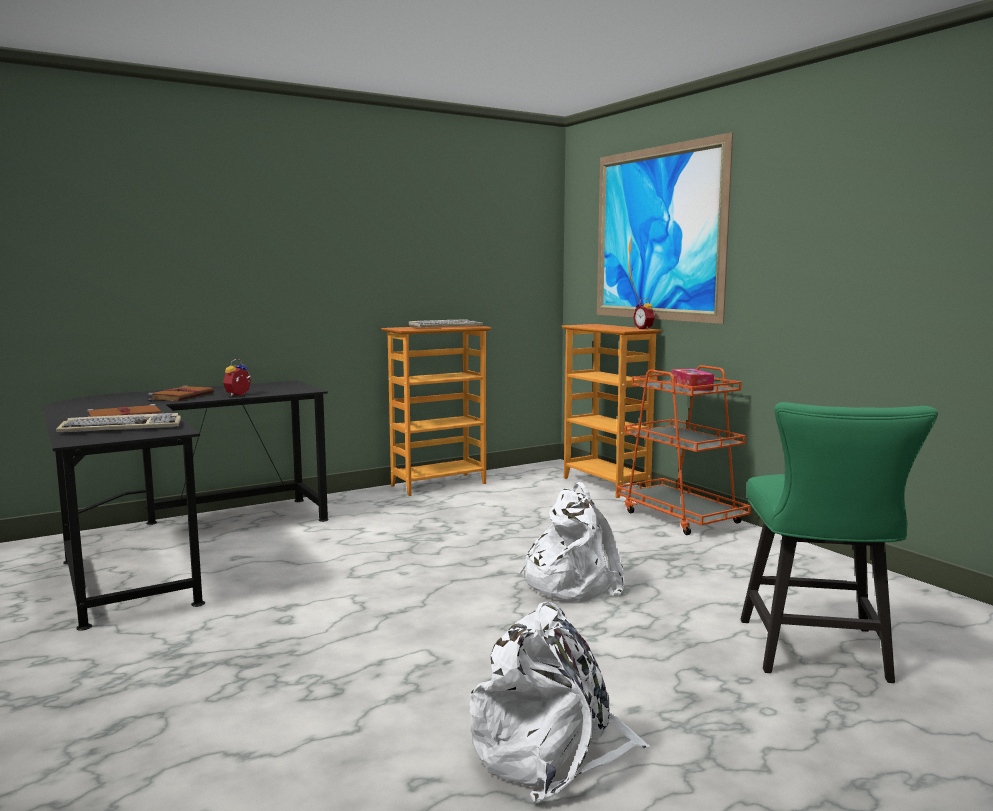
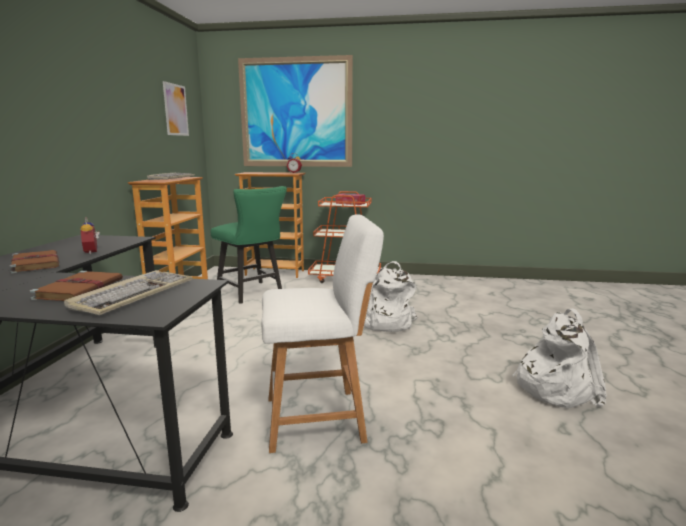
camera: 50 degrees left, 5 degrees up
green chair [741,402,938,683] -> green chair moved to [210,186,287,304]
none -> picture [163,81,189,136]
none -> white stool [261,215,384,453]

